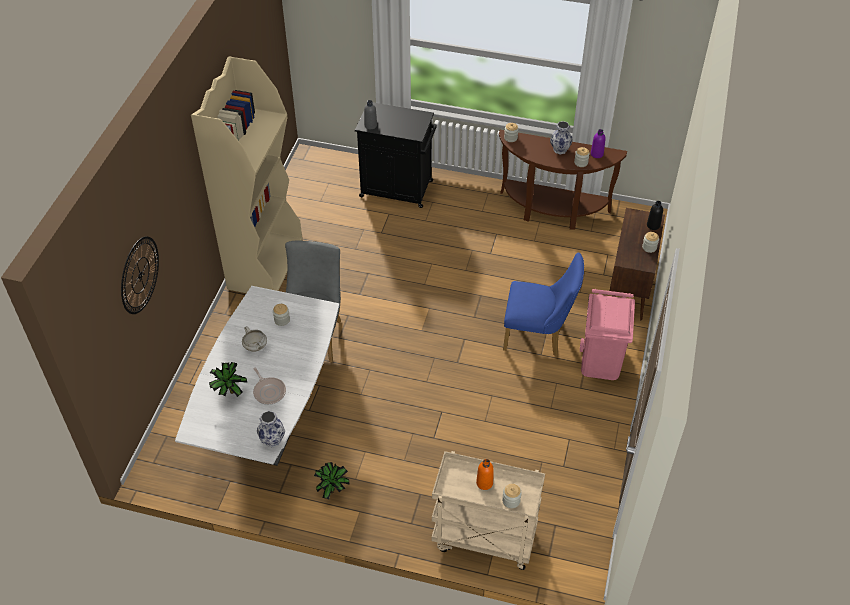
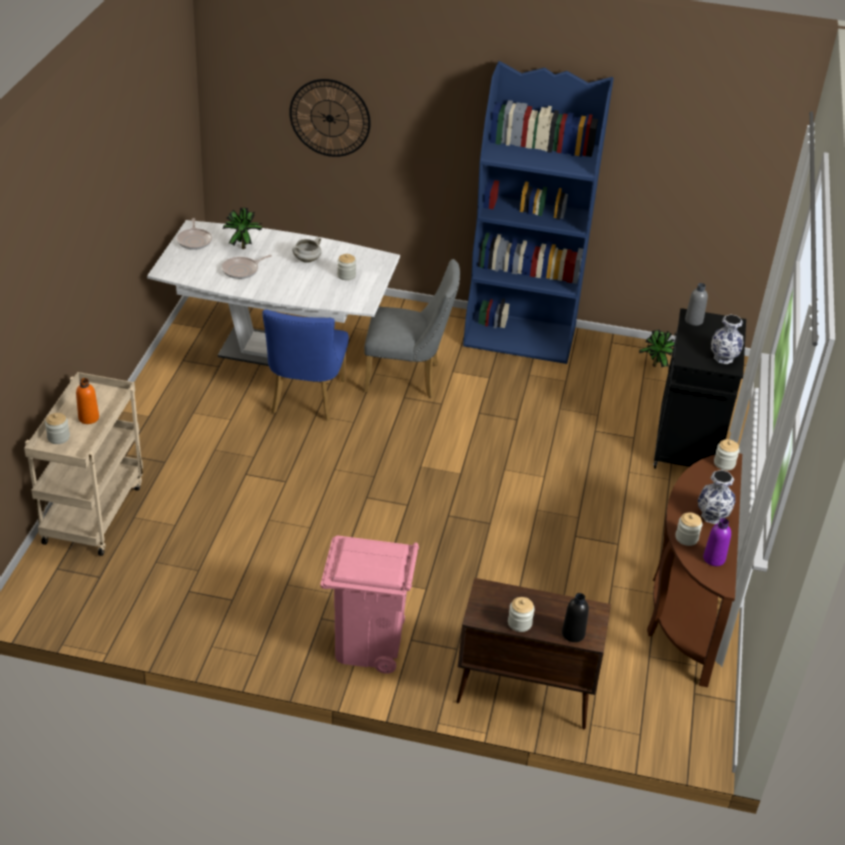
camera: 85 degrees right, 10 degrees down
beige bookcase [191,56,302,293] -> blue bookcase [463,61,614,364]
vase [257,411,285,447] -> vase moved to [711,314,743,364]
potted plant [314,462,349,499] -> potted plant moved to [639,329,674,367]
blue chair [503,252,584,357] -> blue chair moved to [262,310,349,421]
none -> frying pan [176,218,212,250]

